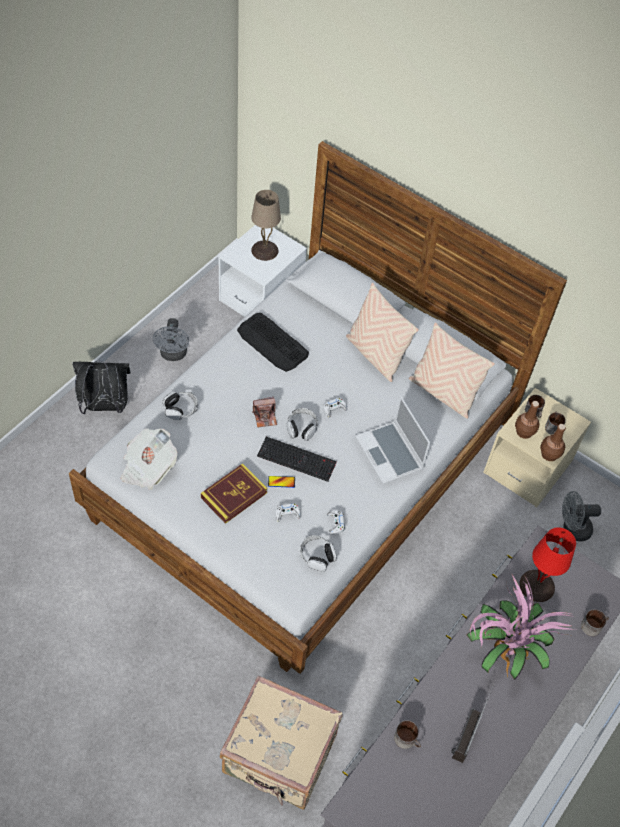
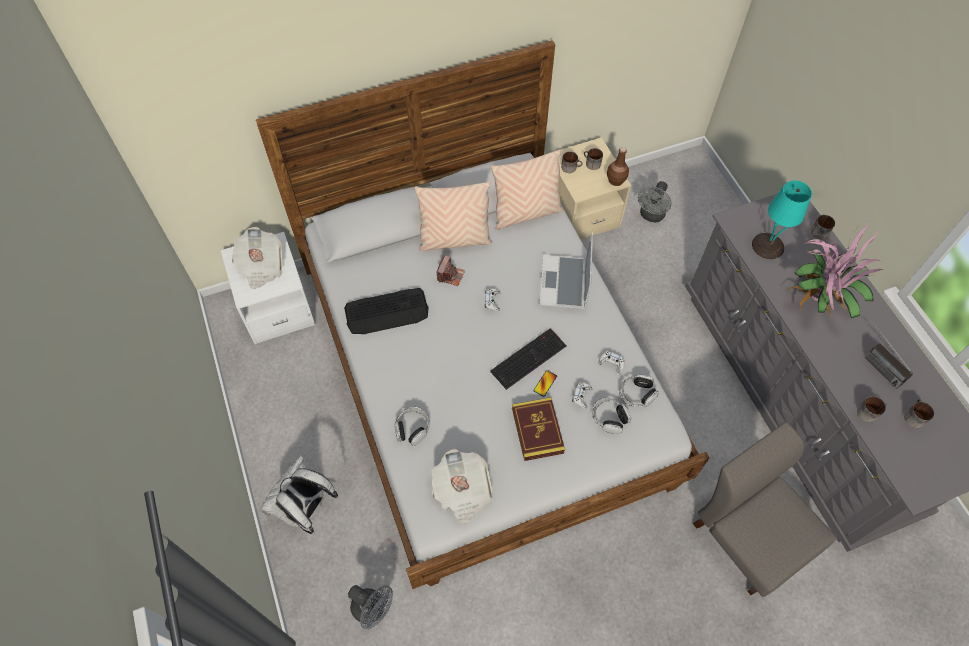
camera: 55 degrees left, 5 degrees up
black backpack [72,360,131,414] -> white backpack [261,456,338,534]
grey fan [153,318,189,361] -> grey fan moved to [348,585,393,629]
beige suitcase [220,675,343,810] -> grey chair [693,422,837,597]
beige table lamp [251,190,281,261] -> newspaper [232,227,283,289]
camera [252,397,277,428] -> camera moved to [437,255,465,286]
headphones [287,408,318,441] -> headphones moved to [592,397,631,434]
laptop [355,396,430,484] -> laptop turned 90 degrees clockwise [539,232,593,310]
brown bottle [515,401,540,439] -> none
red table lamp [520,527,576,602] -> turquoise table lamp [752,180,812,259]
none -> mug [904,399,934,428]

